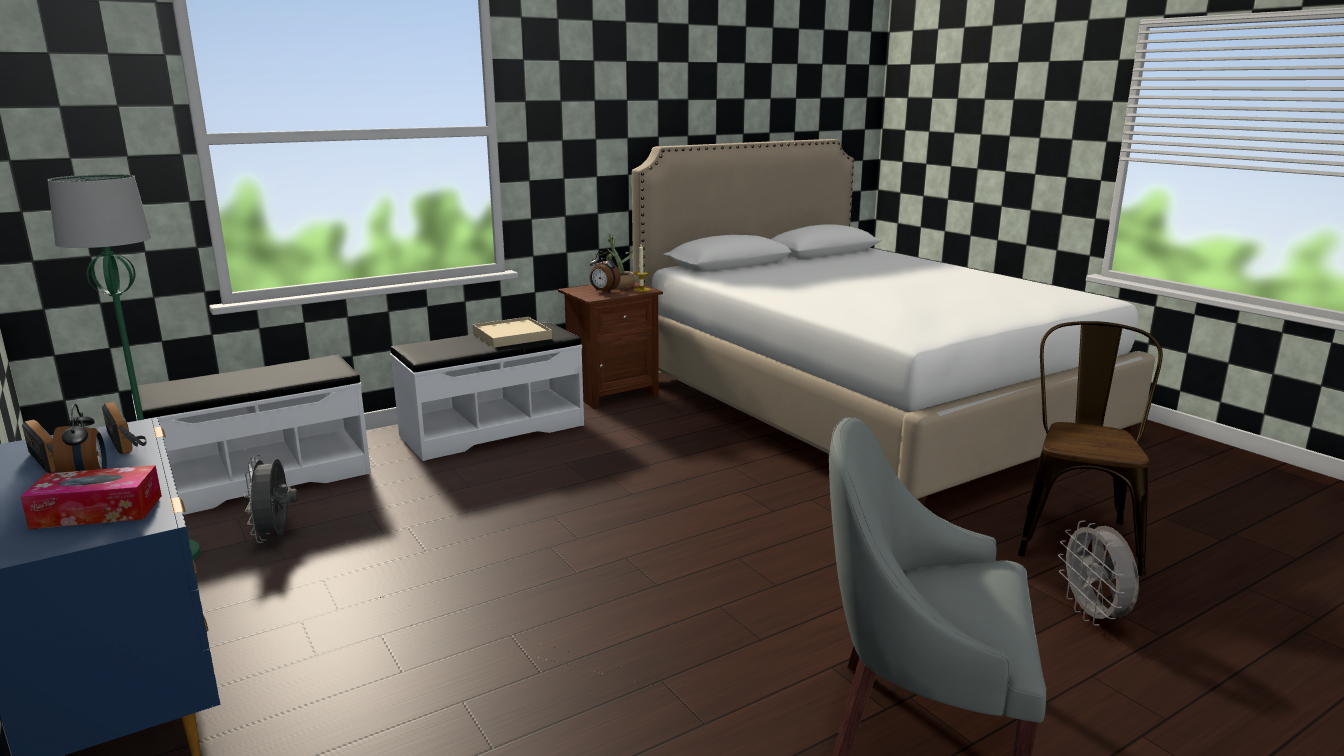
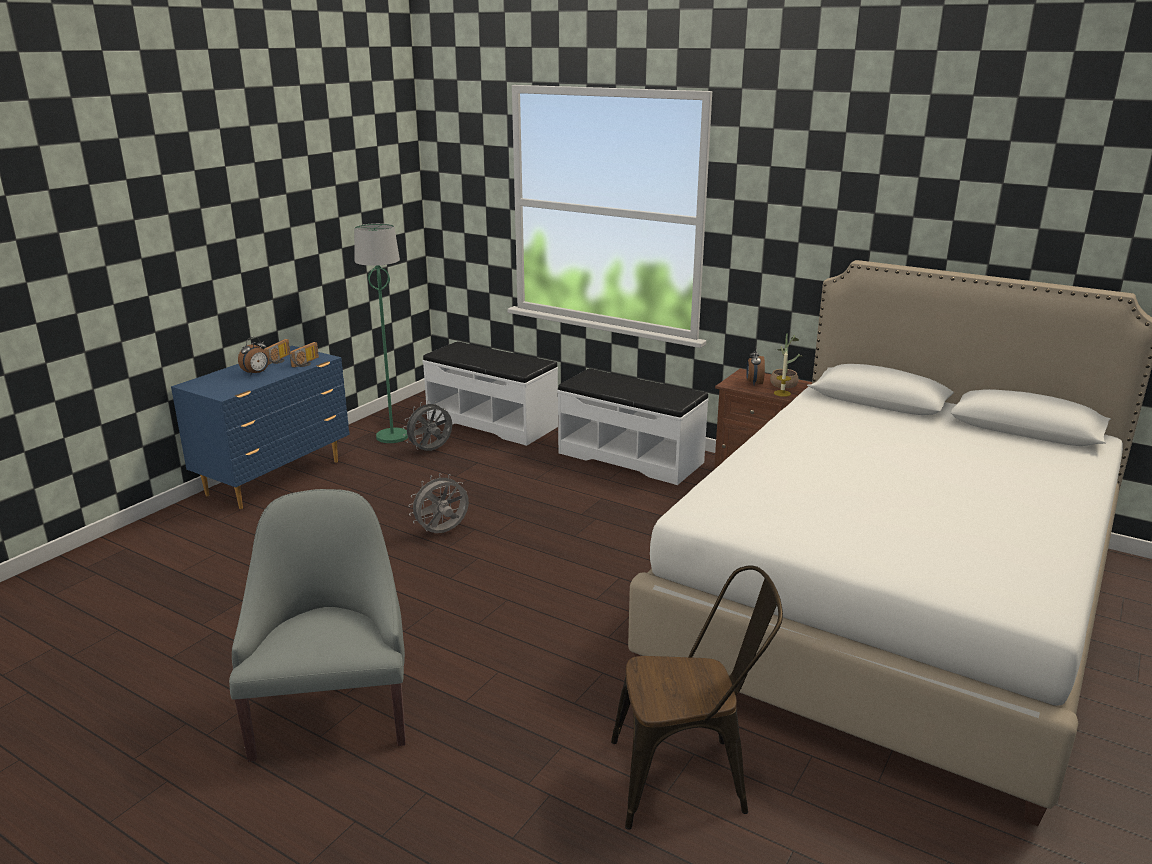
camera: 65 degrees right, 5 degrees up
tissue box [20,465,162,529] -> none
beige tray [472,317,552,348] -> none
grey fan [1058,520,1139,626] -> grey fan moved to [408,473,469,533]

